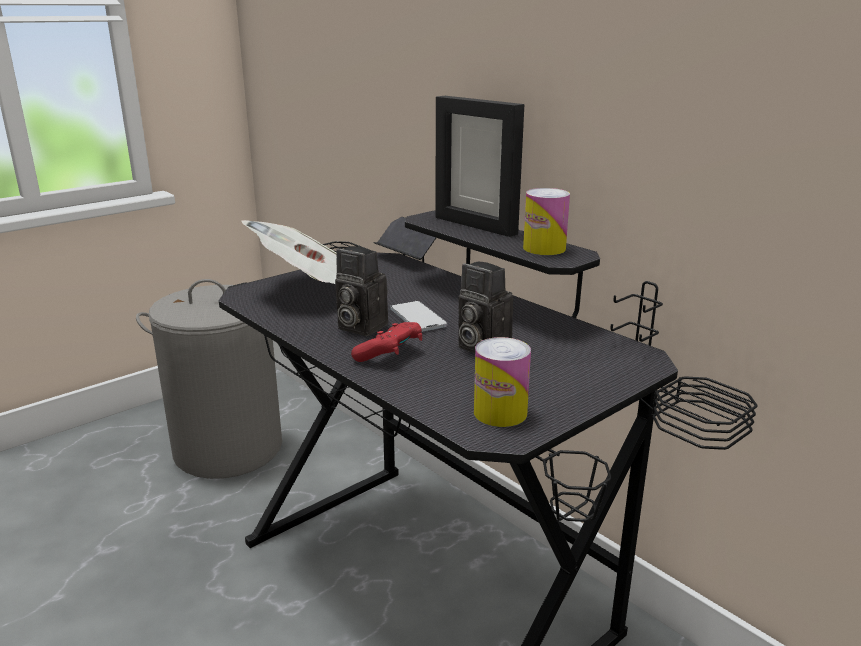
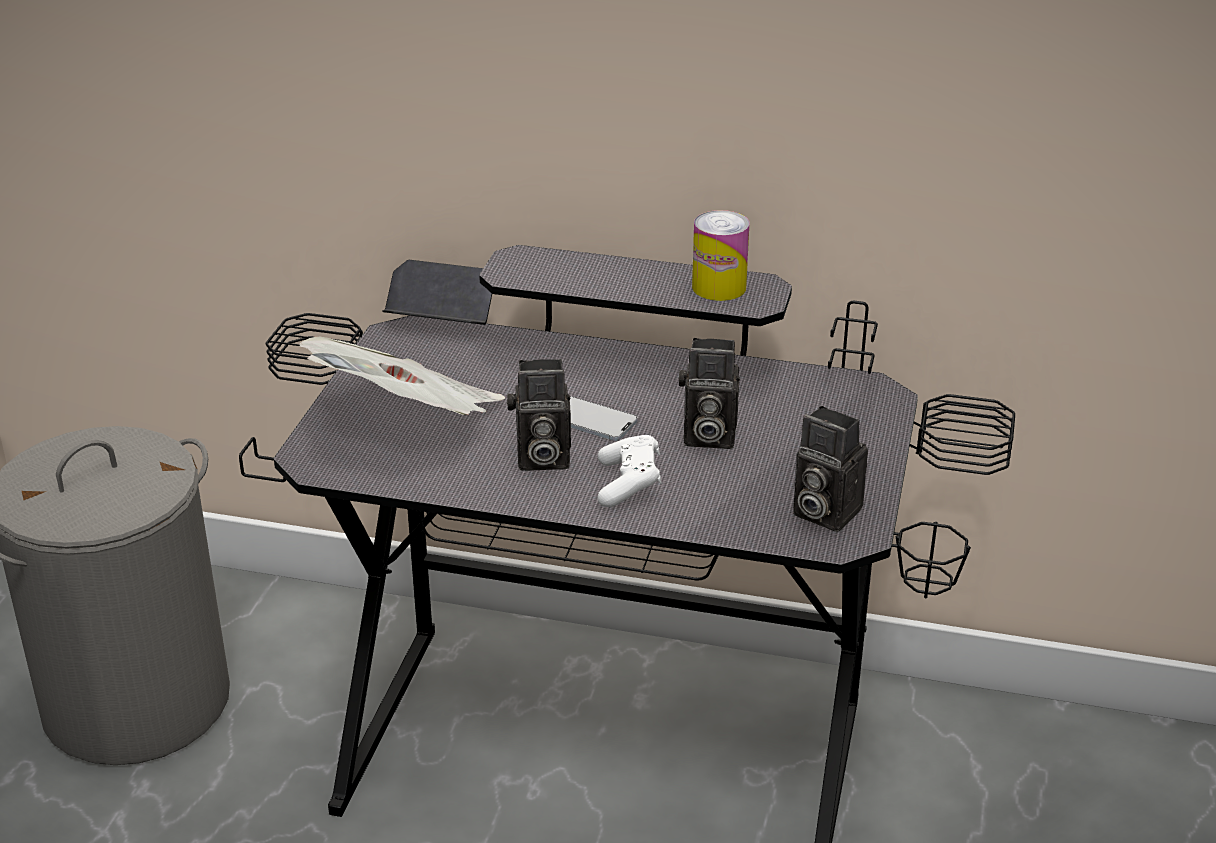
camera: 35 degrees left, 10 degrees up
red game controller [351,322,422,362] -> white game controller [597,435,662,507]
picture frame [435,96,524,237] -> none
can [474,337,531,427] -> camera [793,406,868,532]

